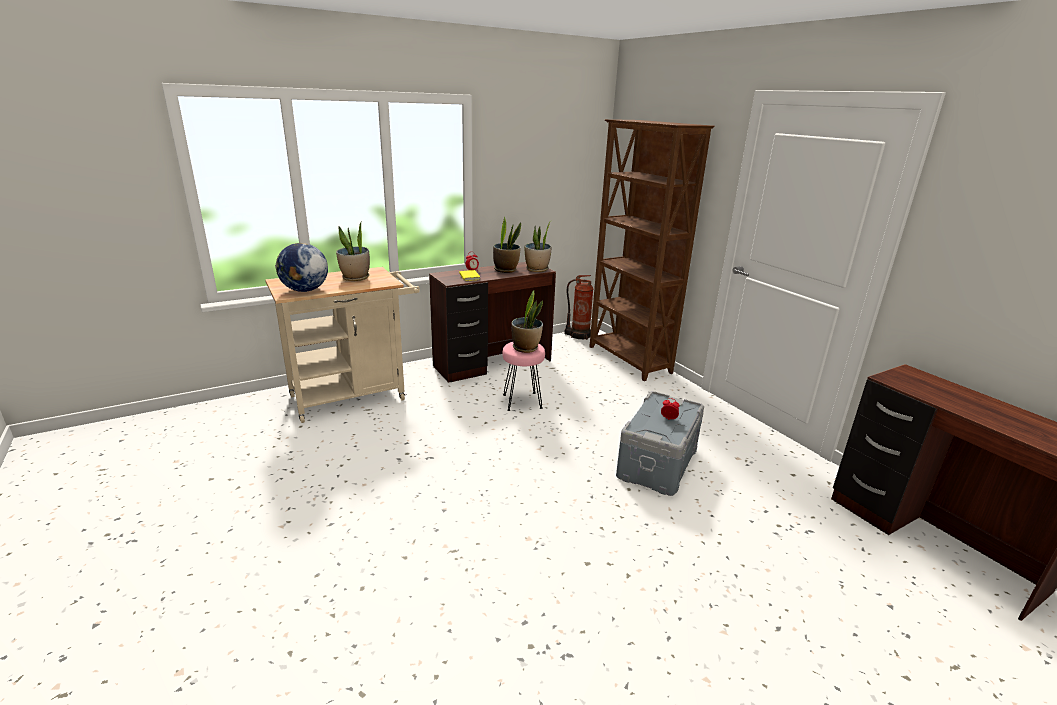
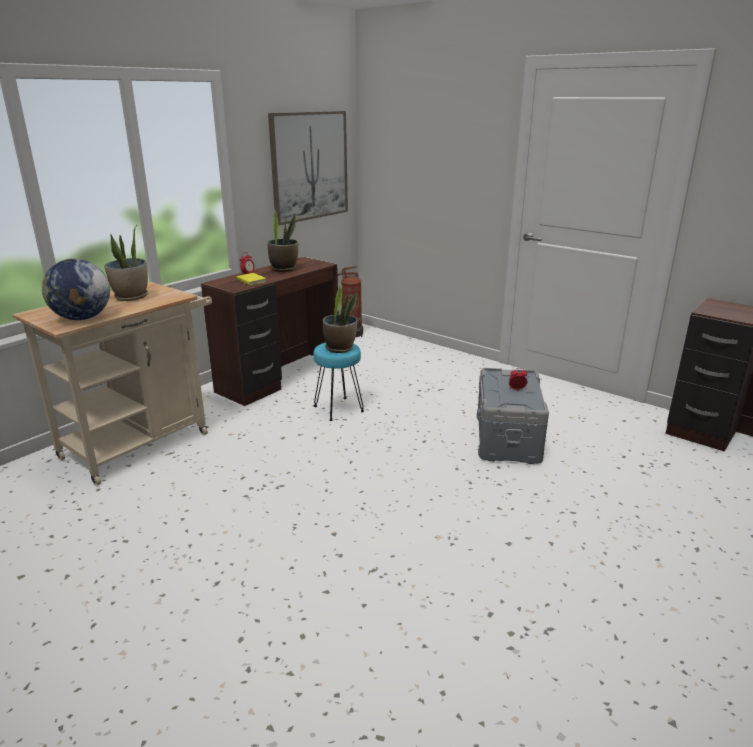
camera: 20 degrees left, 0 degrees up
pink stool [502,342,545,411] -> turquoise stool [313,343,364,421]
potted plant [524,220,552,272] -> none
brown bookcase [589,119,715,381] -> none
none -> picture [268,111,348,225]

